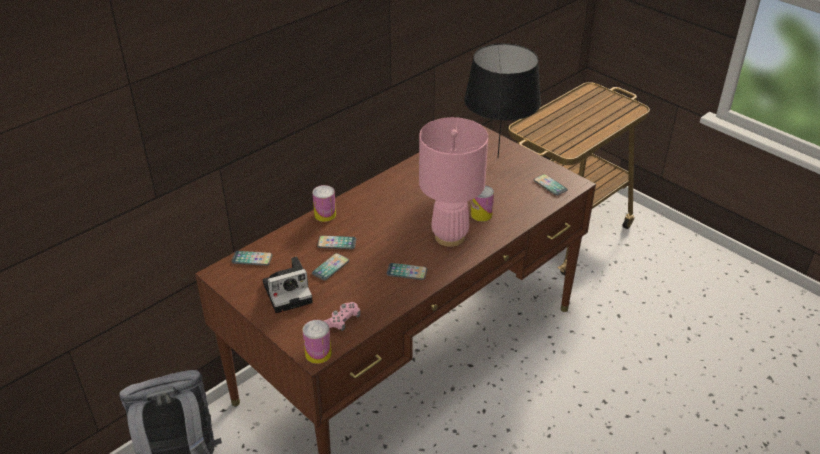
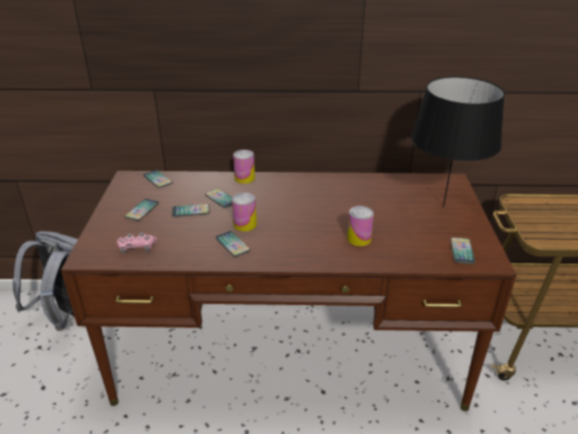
camera: 45 degrees right, 5 degrees down
camera [263,256,313,313] -> phone [125,199,159,221]
can [302,320,332,364] -> can moved to [232,193,257,232]
pink table lamp [419,117,488,247] -> none

